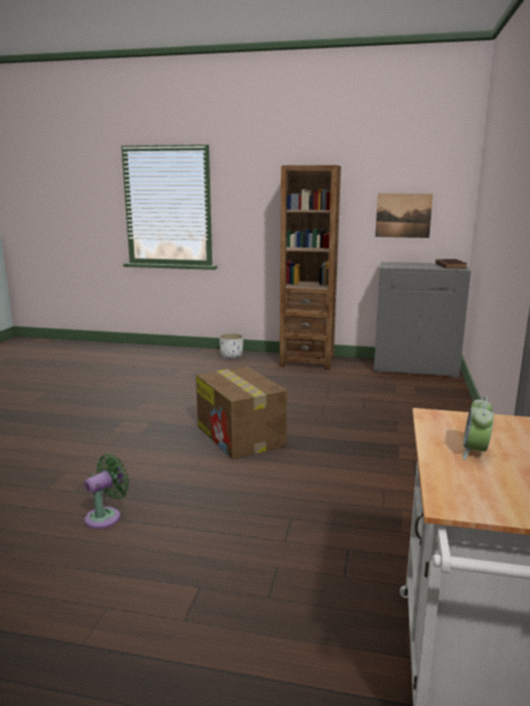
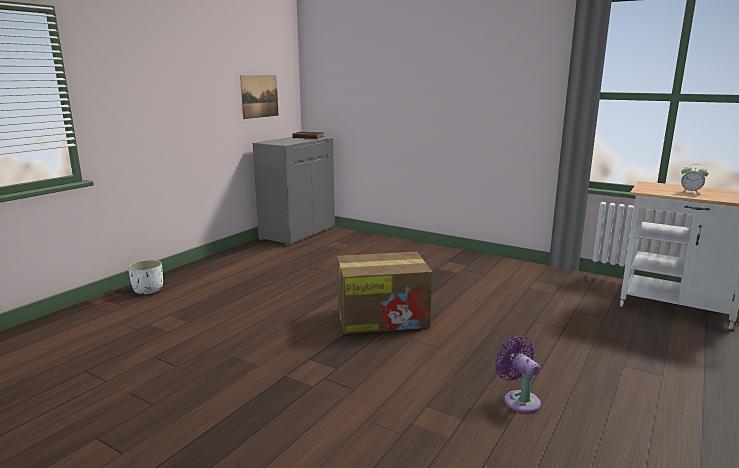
camera: 70 degrees left, 0 degrees up
green fan [84,454,129,529] -> purple fan [494,336,541,413]
brown bookcase [280,165,341,370] -> none

